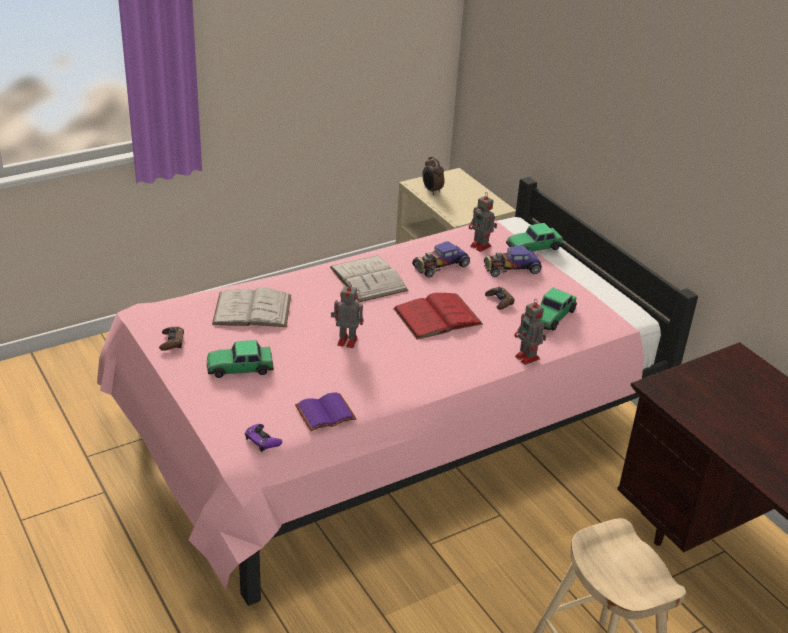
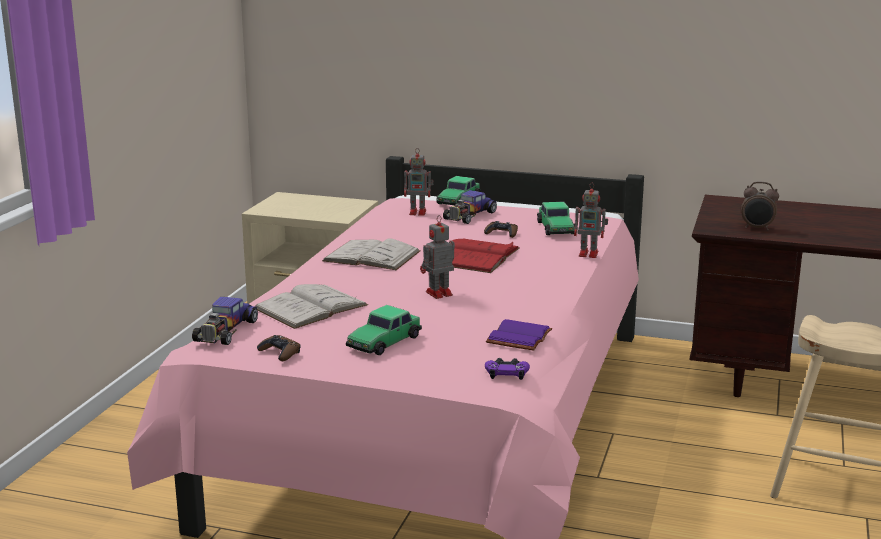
camera: 40 degrees left, 15 degrees down
toy car [412,241,470,278] -> toy car moved to [192,297,258,345]
alarm clock [422,157,444,195] -> alarm clock moved to [741,181,779,230]

